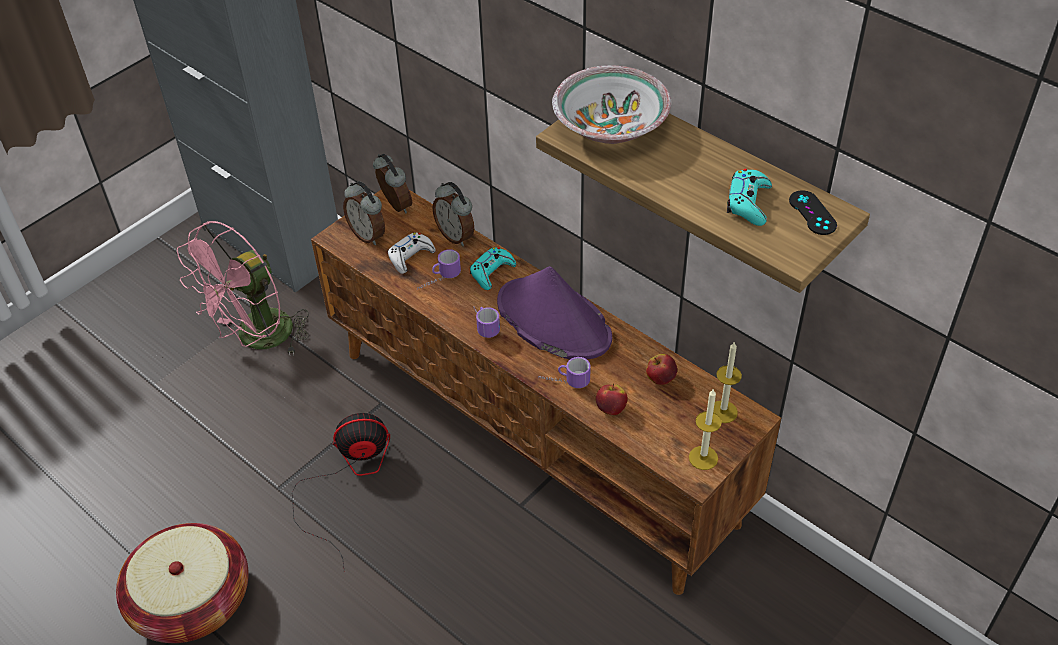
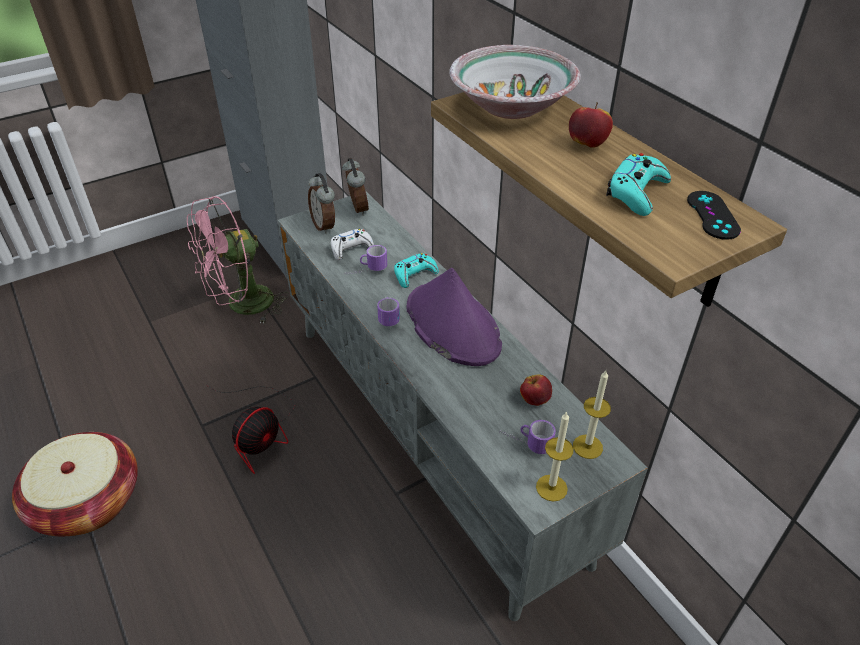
camera: 15 degrees right, 5 degrees down
fan [292,413,390,568] -> fan turned 120 degrees clockwise [206,385,295,474]
brown tv stand [311,190,781,595] -> grey tv stand [278,191,648,621]
alarm clock [433,182,474,246] -> none
mug [539,357,591,388] -> mug moved to [499,420,556,454]
apple [596,384,628,415] -> apple moved to [569,102,613,148]

